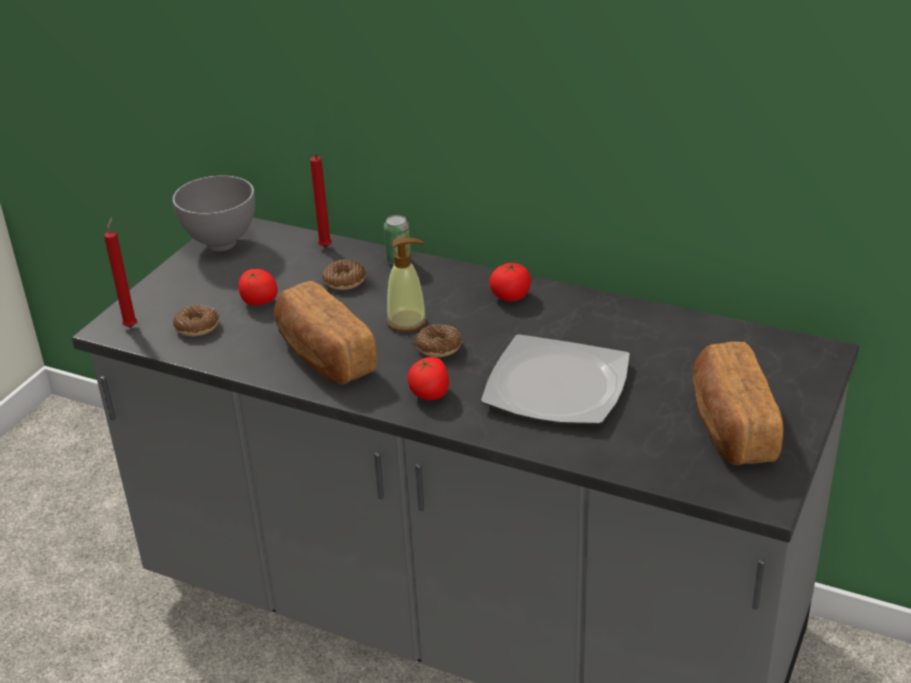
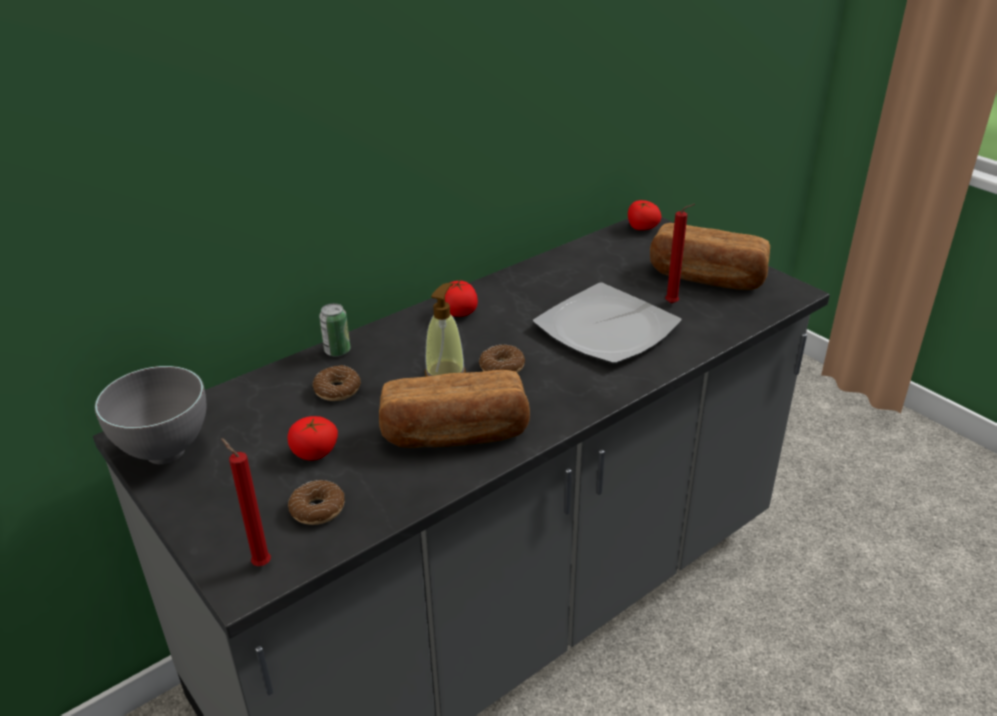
camera: 65 degrees left, 0 degrees up
red candle [310,153,332,248] -> red candle moved to [665,204,695,304]
tomato [407,357,449,400] -> tomato moved to [628,200,661,230]

